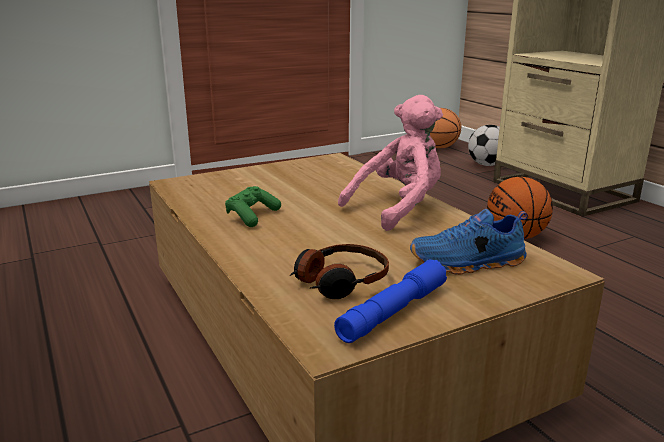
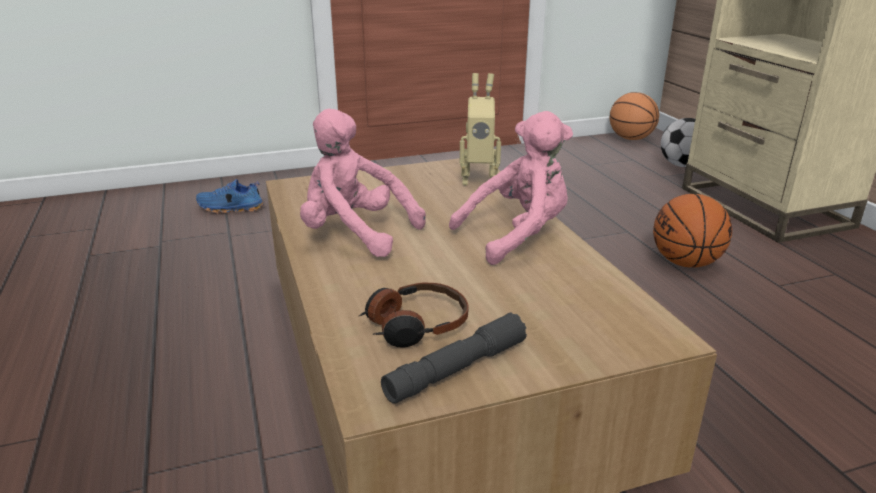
camera: 10 degrees right, 5 degrees up
green game controller [225,186,281,227] -> pink plush toy [300,109,426,257]
blue flashlight [334,259,447,343] -> grey flashlight [381,312,527,404]
blue shoe [410,209,528,275] -> blue shoe moved to [196,179,264,214]
none -> toy robot [460,73,501,185]

